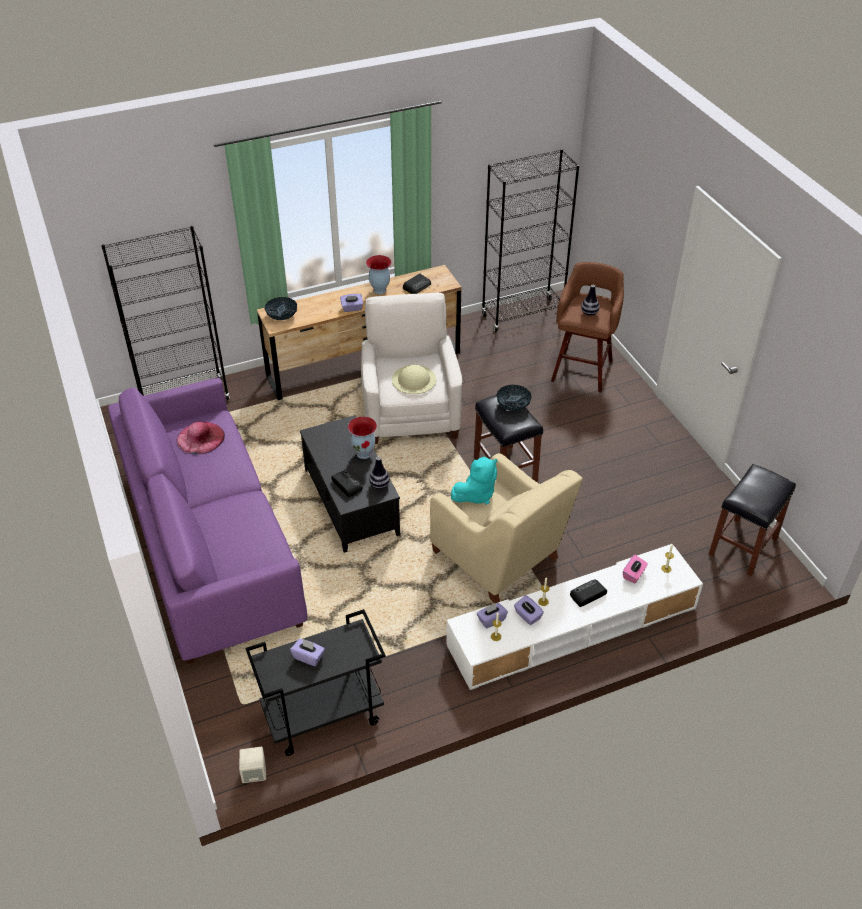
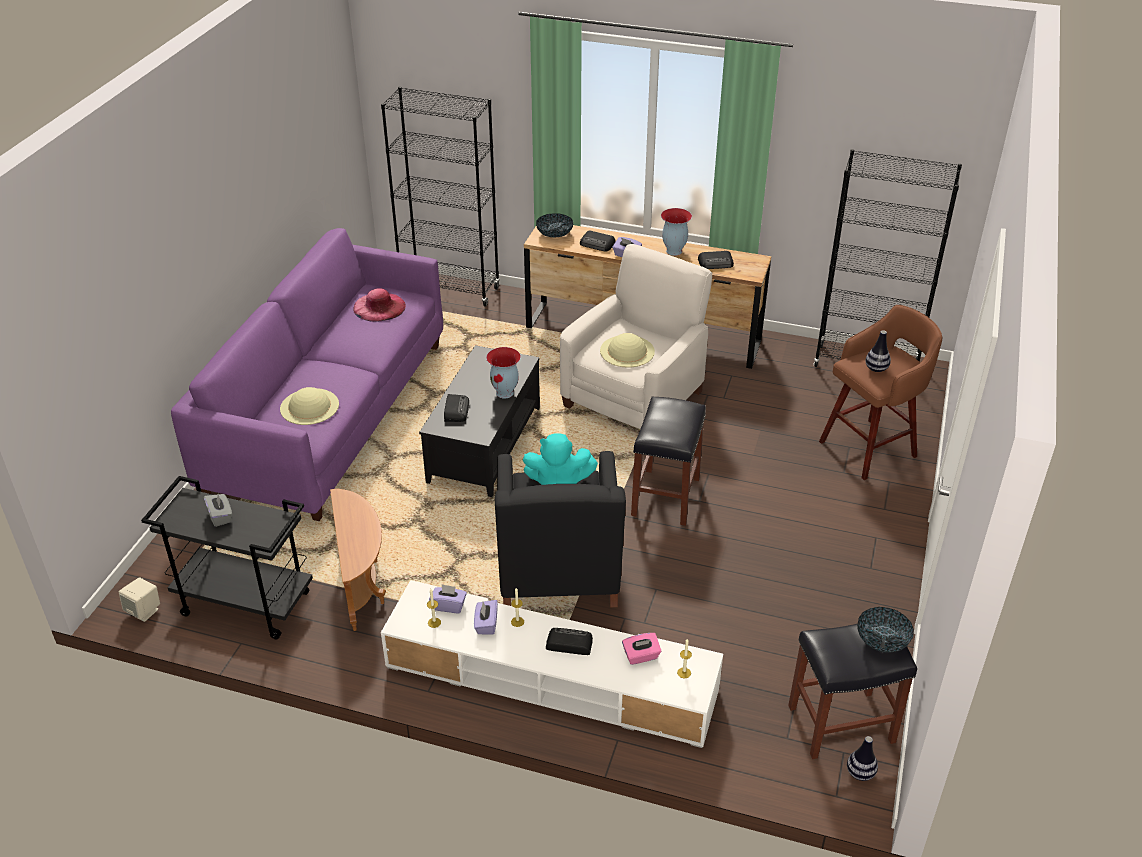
camera: 40 degrees right, 5 degrees down
purple tissue box [290,639,325,666] -> grey tissue box [204,494,232,527]
vase [369,457,390,489] -> vase moved to [847,736,878,781]
beige armchair [430,453,583,603] -> black armchair [495,451,626,607]
bowl [496,385,531,411] -> bowl moved to [857,607,914,653]
none -> beige hat [280,387,339,425]
none -> brown side table [330,488,386,631]
none -> radio [580,231,616,252]

